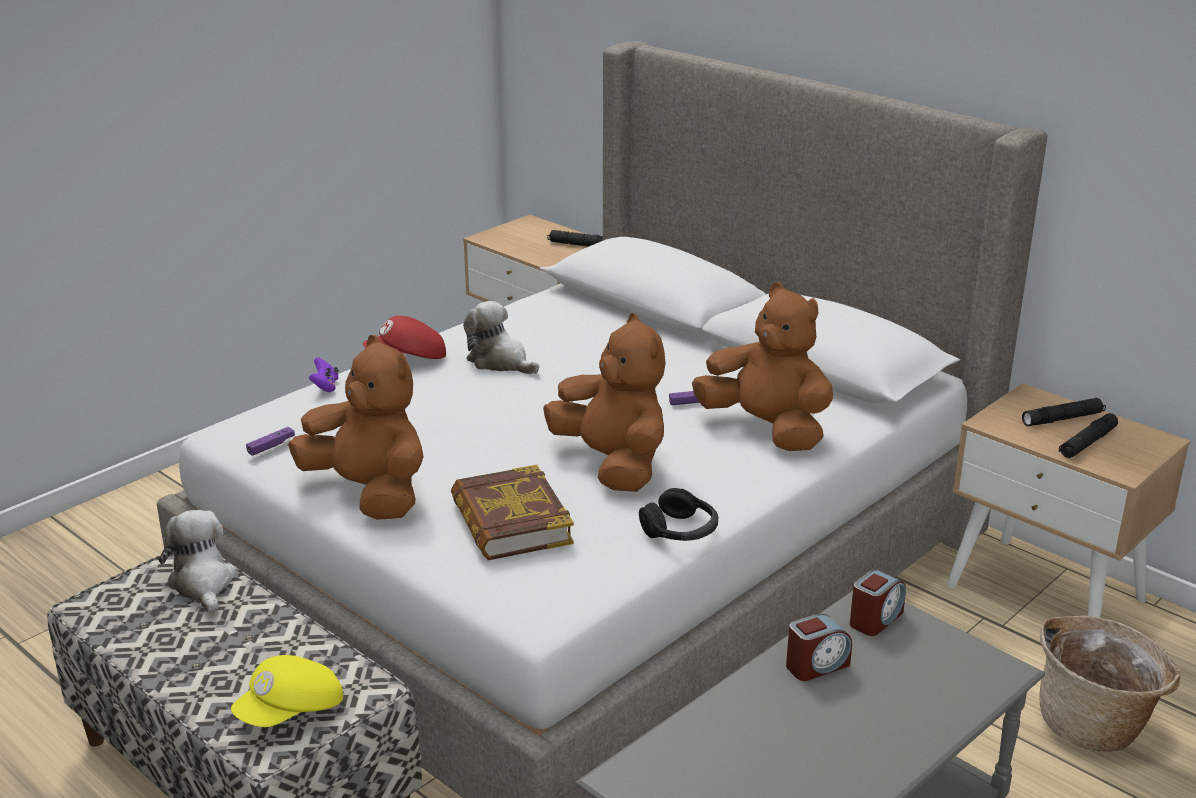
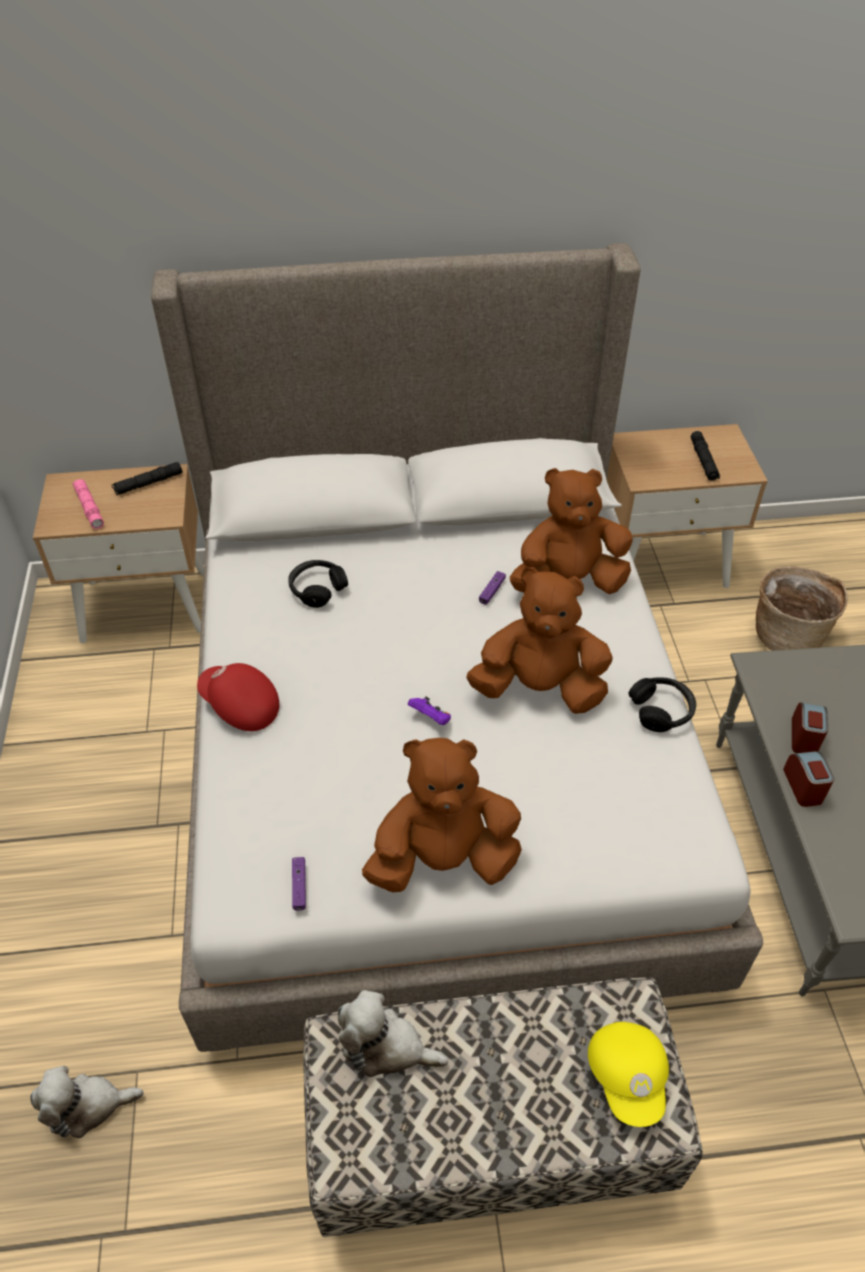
camera: 50 degrees left, 20 degrees up
purple game controller [309,357,339,392] -> purple game controller moved to [408,697,451,725]
red cap [363,316,446,359] -> red cap turned 105 degrees clockwise [197,663,279,731]
book [451,465,574,560] -> none
plush toy [463,301,539,374] -> plush toy moved to [30,1066,144,1138]
alarm clock [850,569,906,636] -> alarm clock moved to [783,751,834,807]
black flashlight [1022,398,1106,426] -> none
none -> pink flashlight [73,479,104,529]
none -> black headphones [288,560,348,608]

